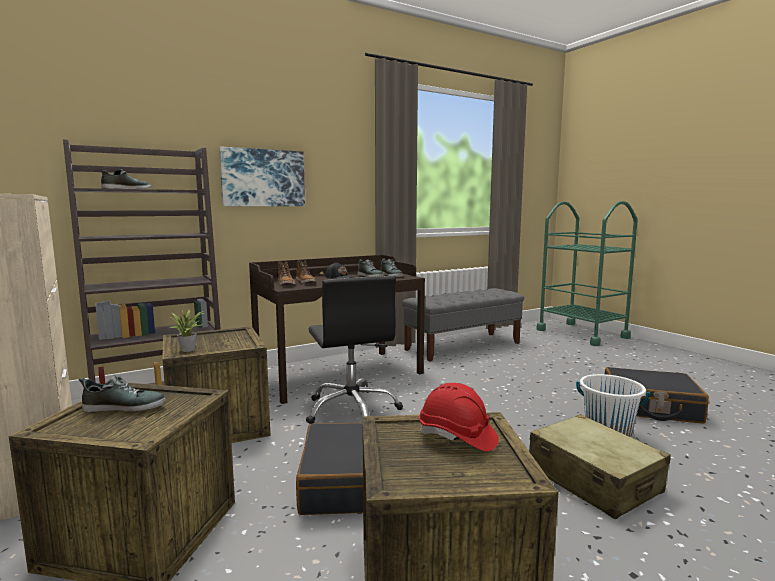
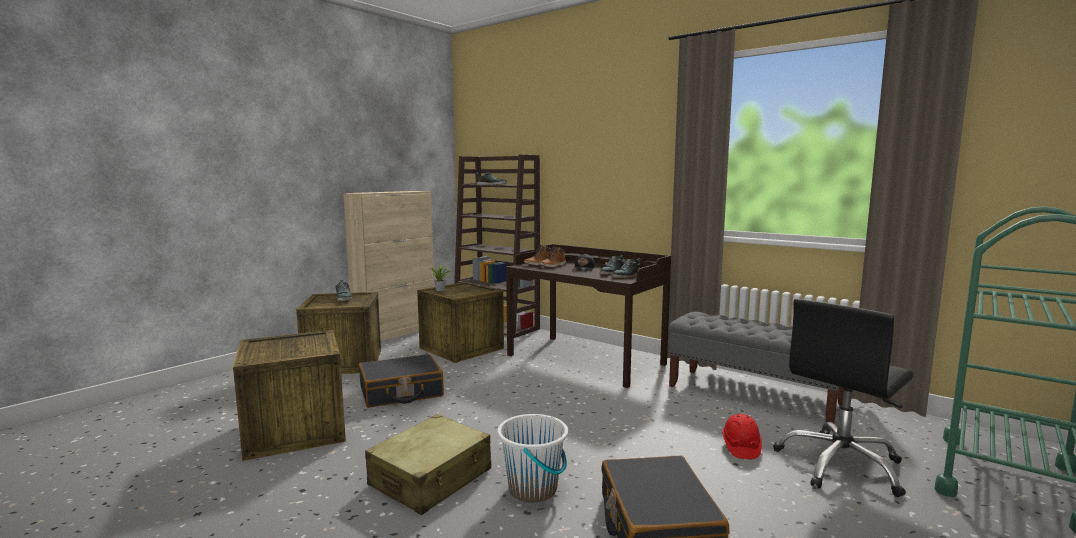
camera: 70 degrees right, 0 degrees up
picture [219,146,305,206] -> none
black office chair [306,276,403,424] -> black office chair moved to [773,299,914,497]
red hard hat [419,383,499,452] -> red hard hat moved to [722,414,762,459]

